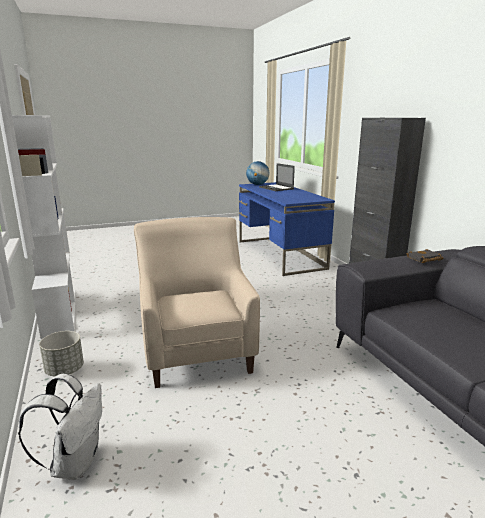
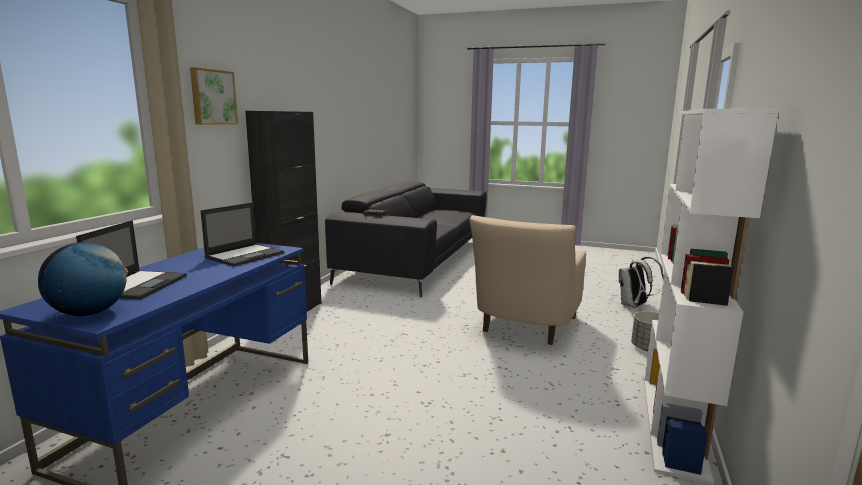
camera: 140 degrees left, 5 degrees down
none -> picture [190,67,238,125]
none -> laptop [200,202,284,266]

